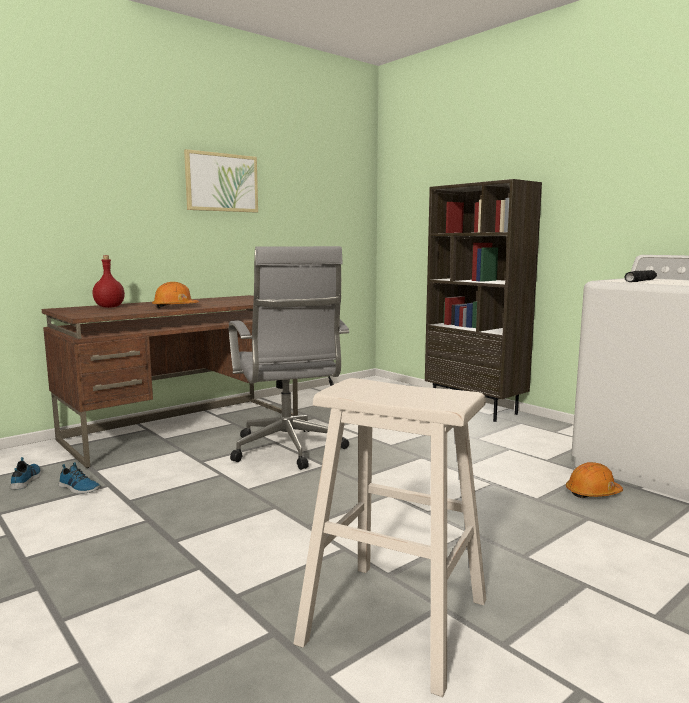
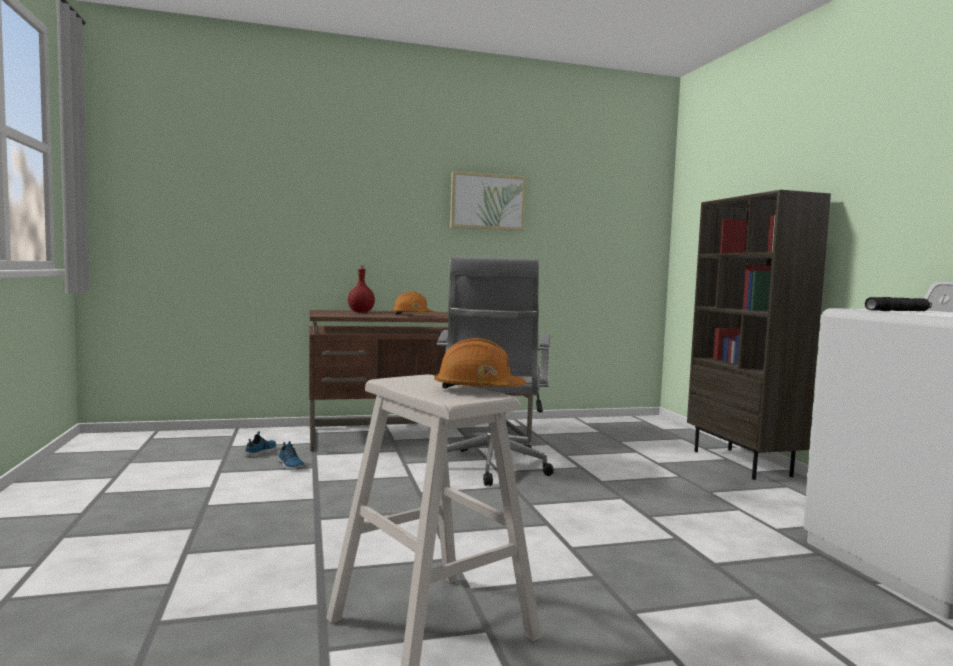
camera: 25 degrees right, 5 degrees down
orange hard hat [566,462,623,498] -> orange hard hat moved to [434,338,526,389]

